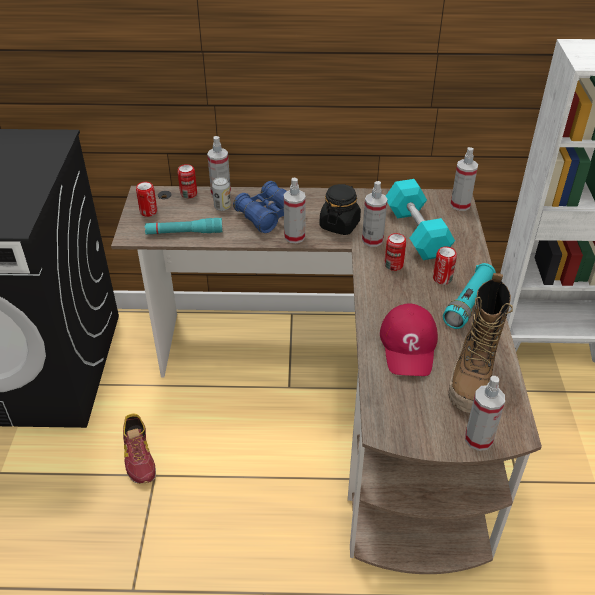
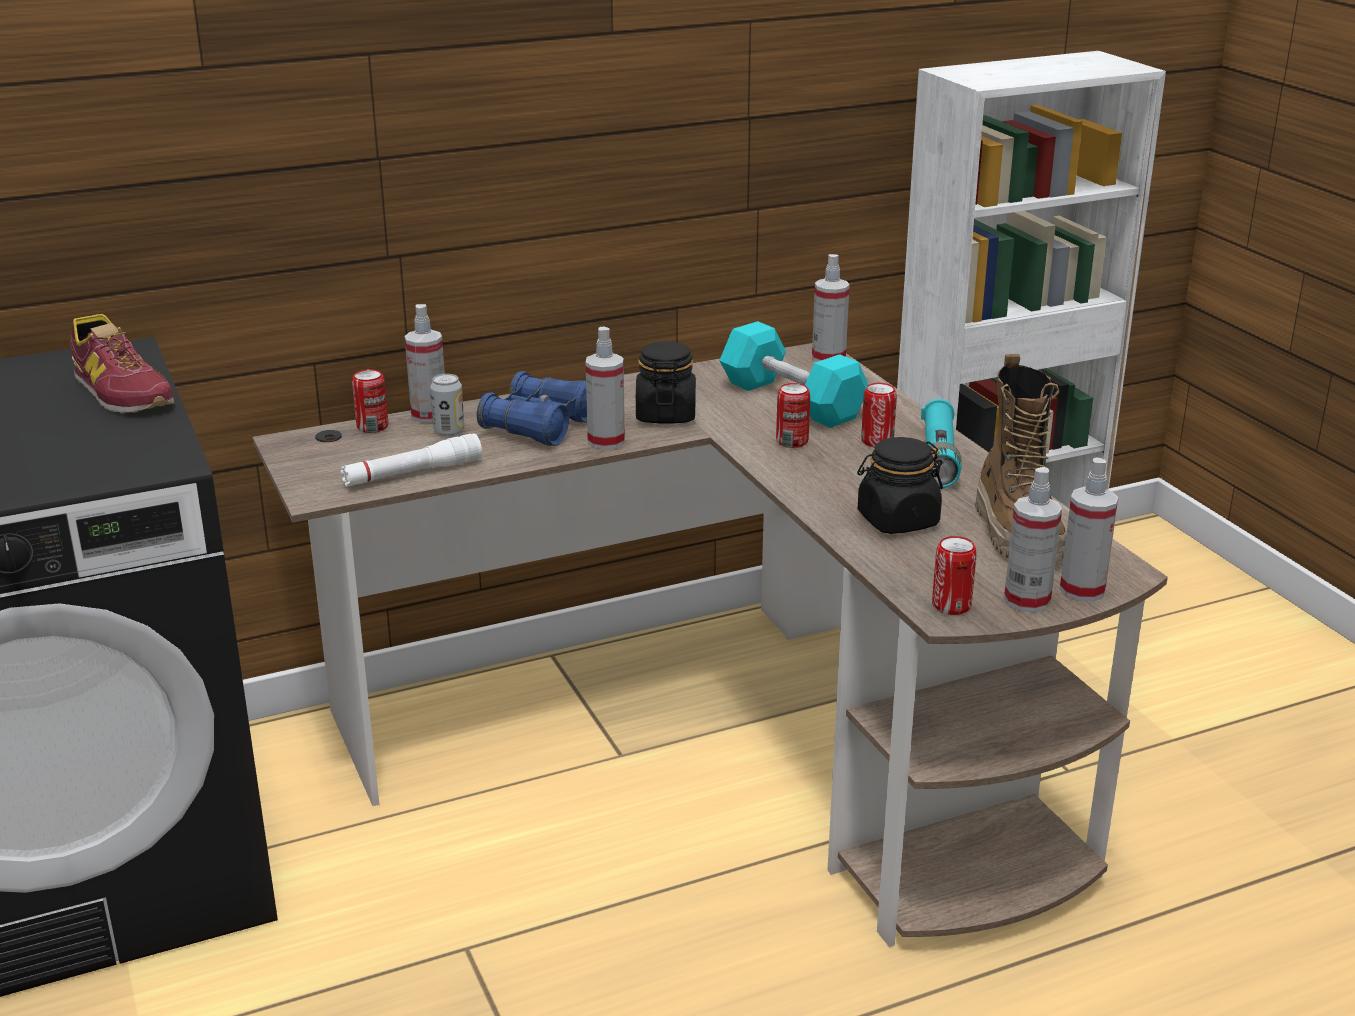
camera: 25 degrees left, 15 degrees down
shoe [123,414,156,484] -> shoe moved to [71,314,174,413]
can [136,182,157,217] -> can moved to [932,536,977,615]
turquoise flashlight [145,218,223,234] -> white flashlight [340,433,482,487]
spray bottle [362,181,387,247] -> spray bottle moved to [1004,467,1062,613]
red cap [380,304,438,376] -> black jar [857,437,943,534]

